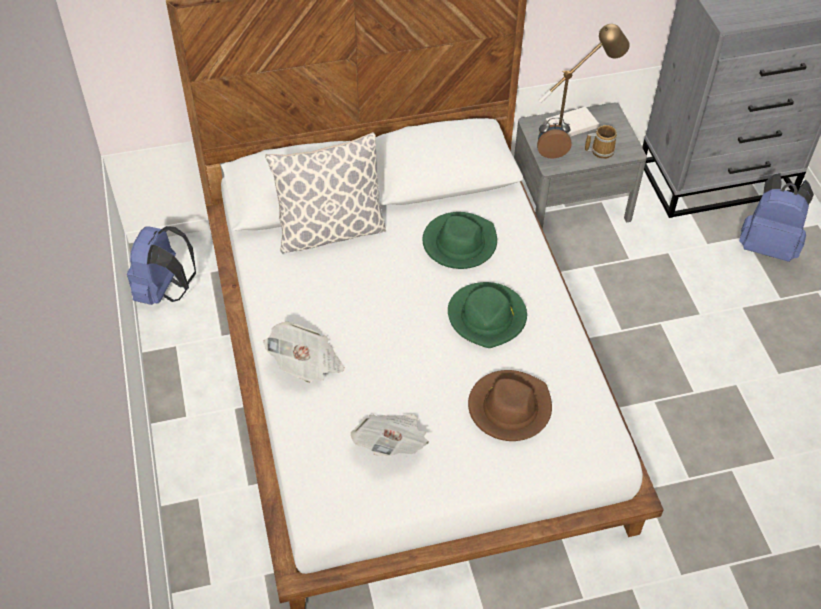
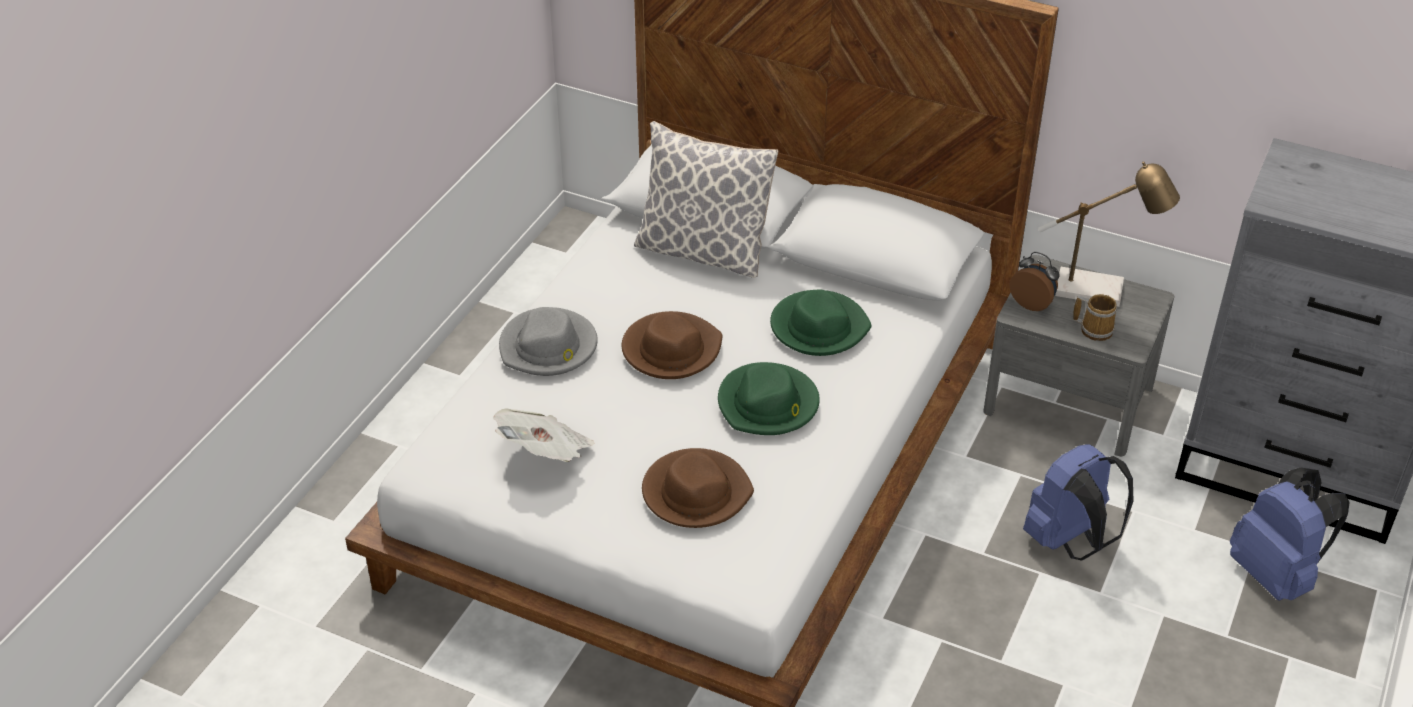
camera: 40 degrees right, 10 degrees down
blue backpack [127,226,196,305] -> blue backpack moved to [1023,444,1134,561]
newspaper [264,322,345,383] -> grey hat [499,307,598,376]
none -> brown hat [622,311,723,379]

